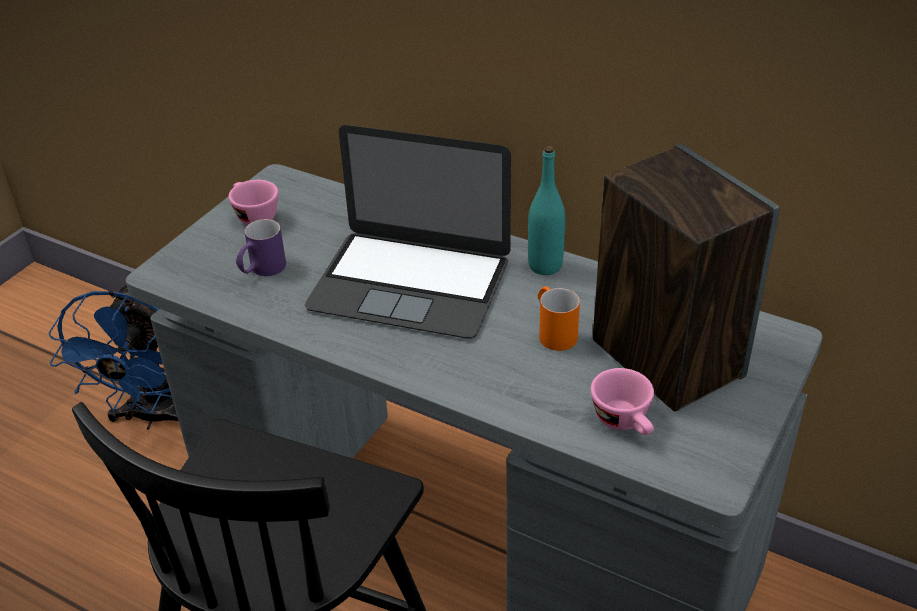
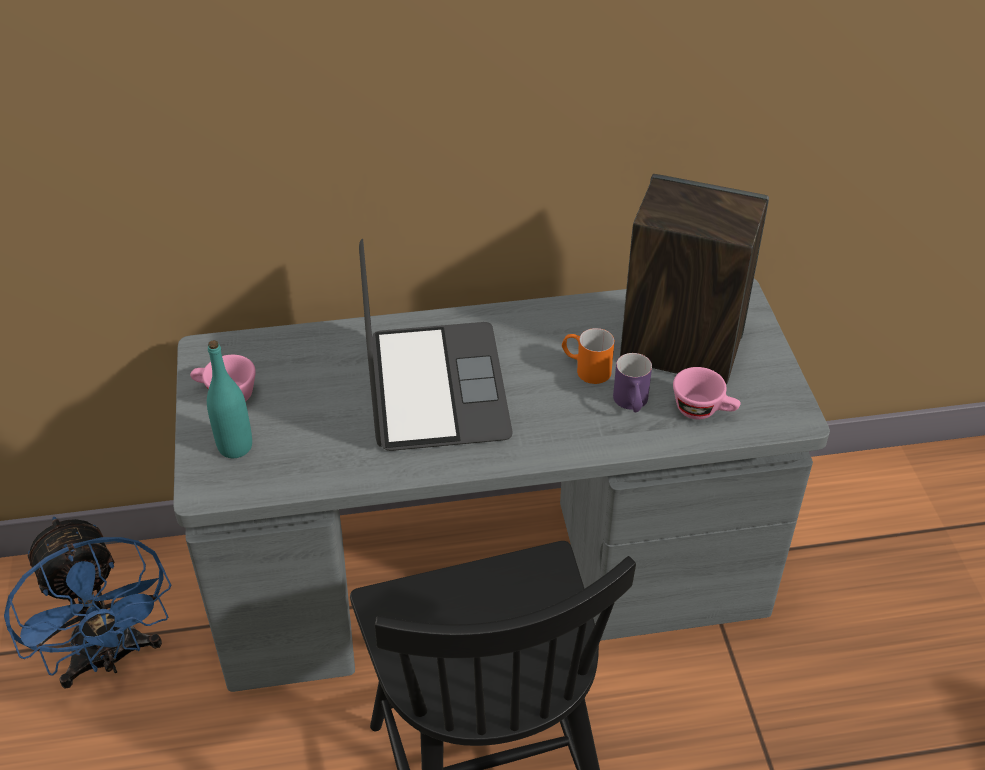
camera: 40 degrees left, 5 degrees up
purple mug [236,219,286,276] -> purple mug moved to [613,353,652,412]
laptop [305,125,511,339] -> laptop turned 75 degrees counterclockwise [359,239,513,451]
turquoise bottle [528,146,565,275] -> turquoise bottle moved to [207,340,252,458]

